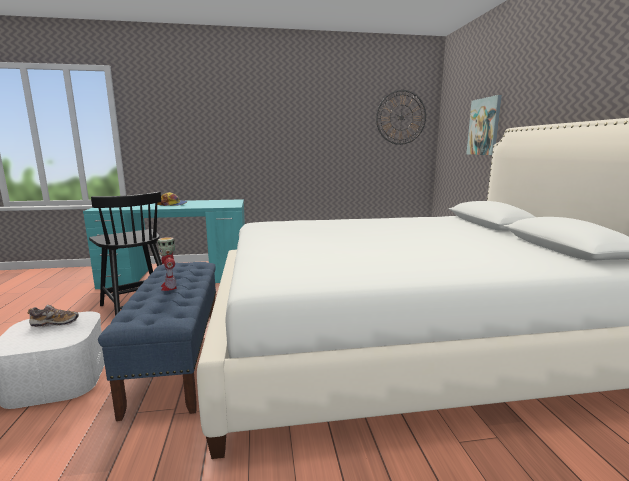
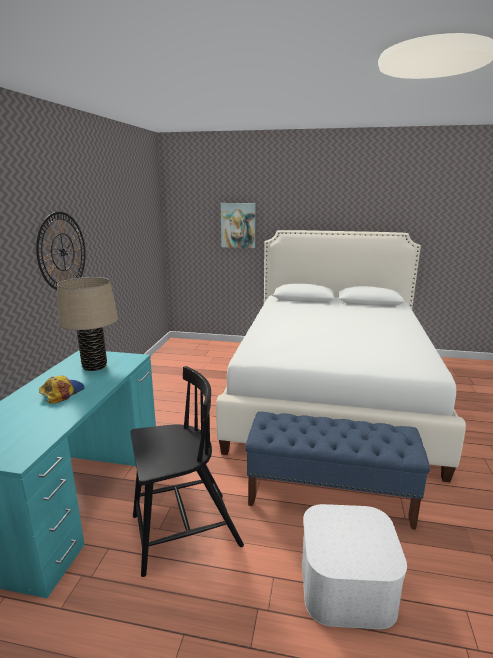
camera: 70 degrees left, 5 degrees up
shoe [28,305,79,327] -> none
toy robot [157,237,177,291] -> none
wall clock [376,90,426,145] -> wall clock moved to [36,212,86,290]
none -> beige table lamp [57,277,118,371]

